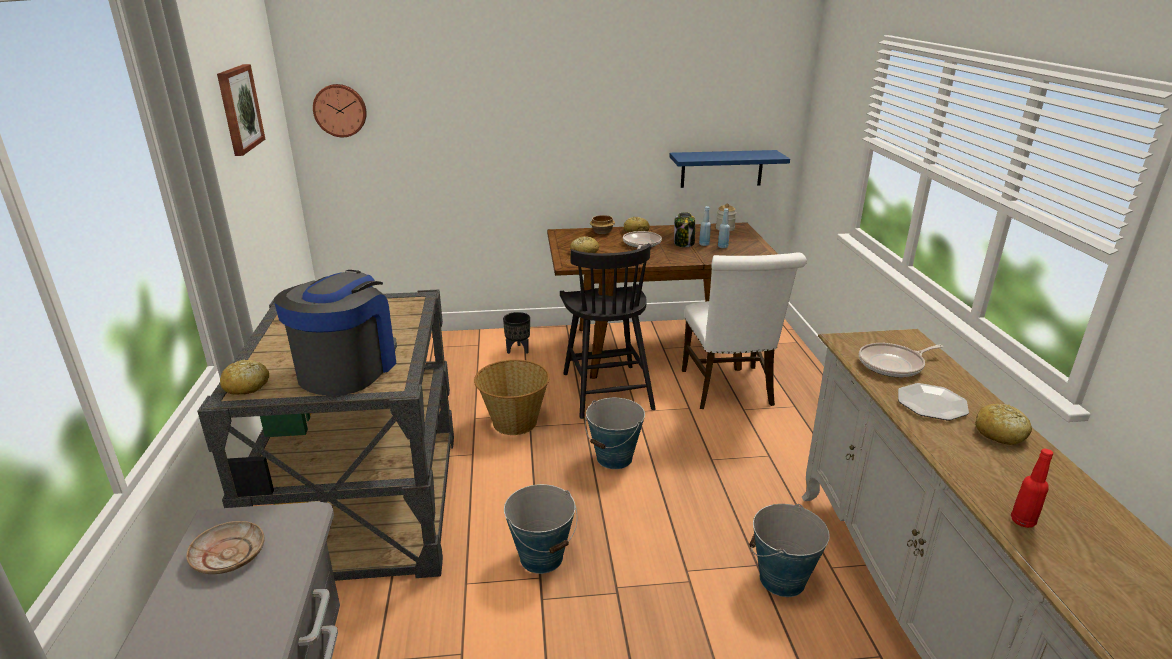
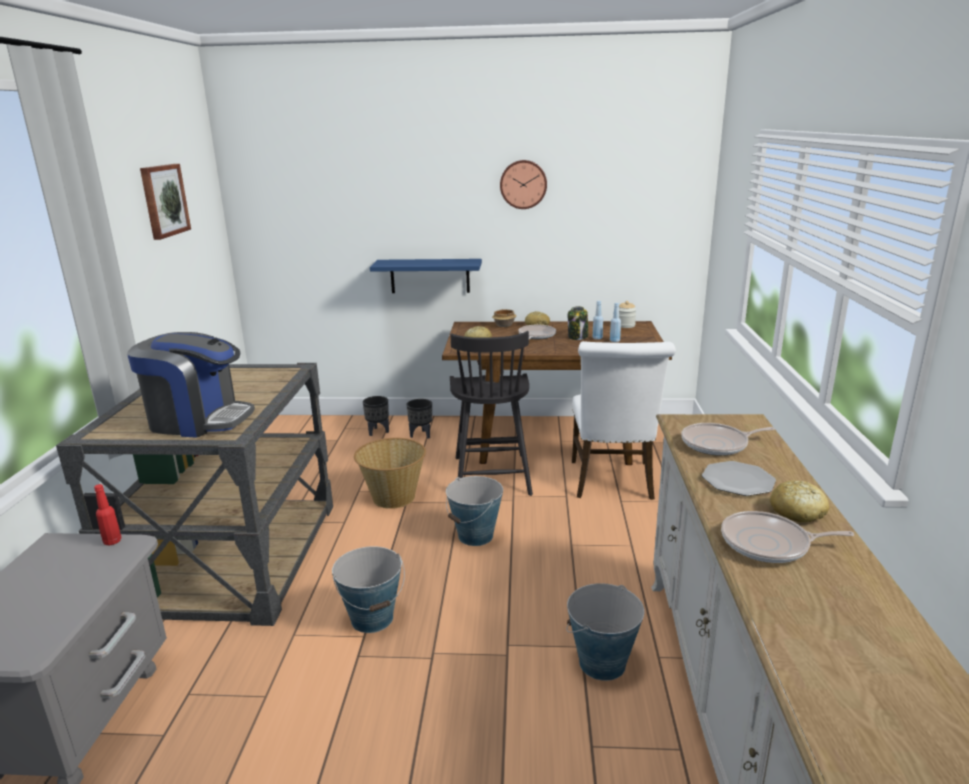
camera: 10 degrees right, 5 degrees down
beige plate [186,521,264,574] -> none
bread [220,359,269,395] -> none
coffee machine [274,270,397,396] -> coffee machine turned 75 degrees clockwise [127,332,255,438]
wall clock [313,84,367,137] -> wall clock moved to [500,160,547,209]
blue shelf [669,150,790,188] -> blue shelf moved to [370,259,482,293]
red bottle [1011,449,1053,528] -> red bottle moved to [94,484,122,545]
none -> black planter [363,396,389,436]
none -> frying pan [721,511,854,563]

